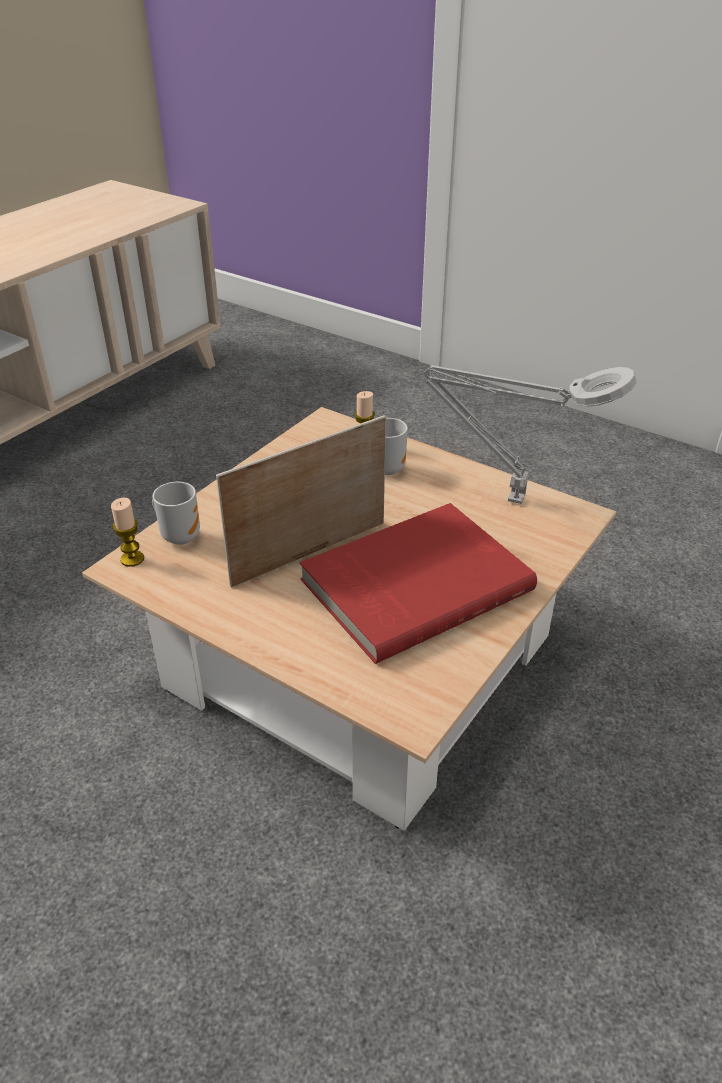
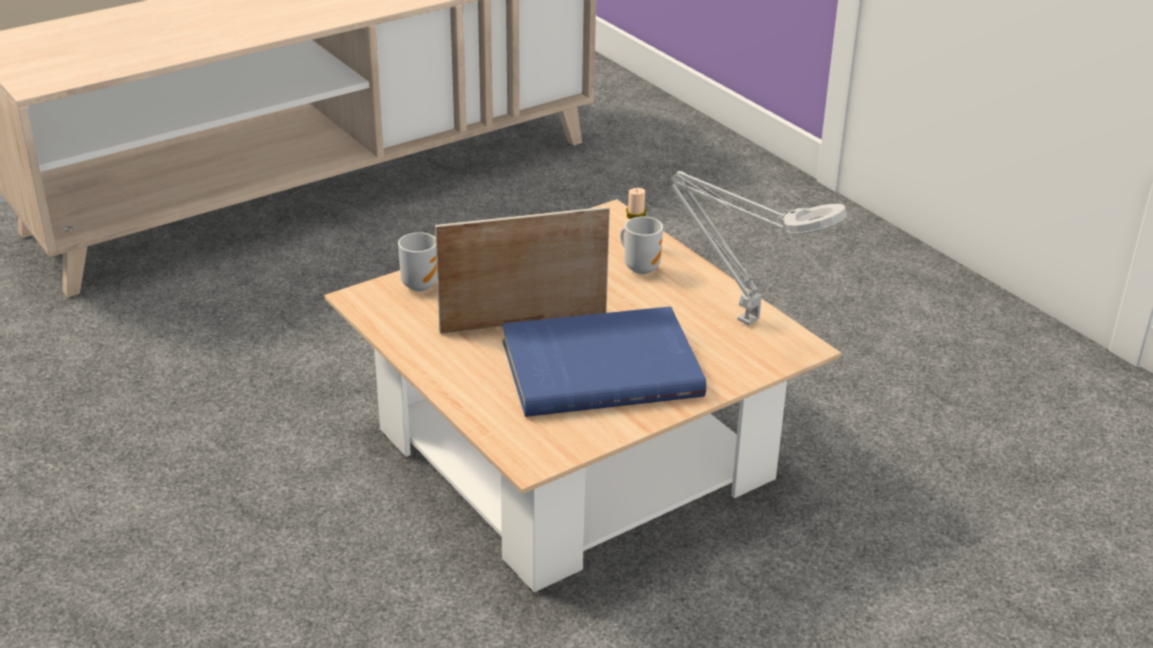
camera: 20 degrees right, 5 degrees down
candle [111,497,144,567] -> none
red book [300,503,537,664] -> blue book [502,306,706,417]

